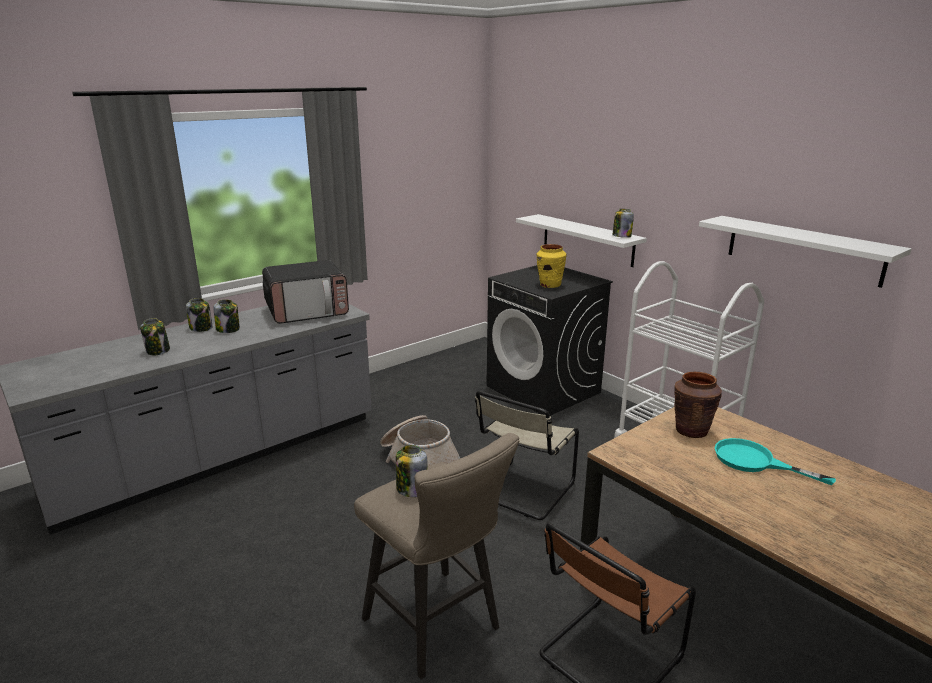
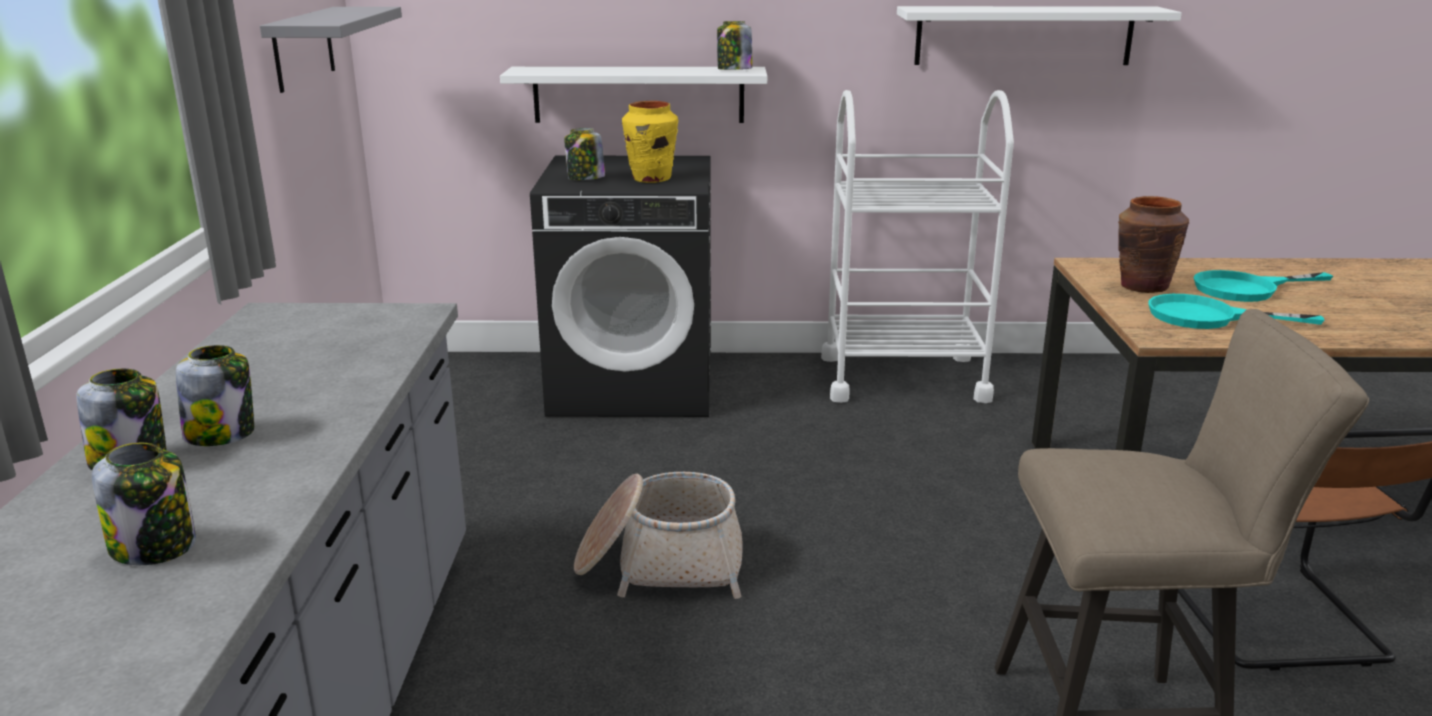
camera: 50 degrees left, 0 degrees up
microwave [262,260,349,324] -> none
jar [396,445,428,497] -> jar moved to [564,128,605,180]
beige chair [475,391,579,520] -> none
none -> grey shelf [260,7,402,93]
none -> turquoise frying pan [1148,294,1324,329]

